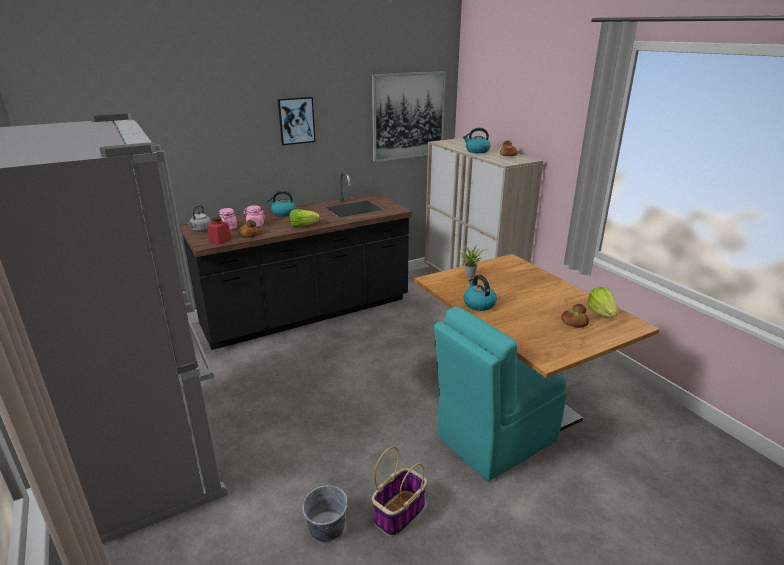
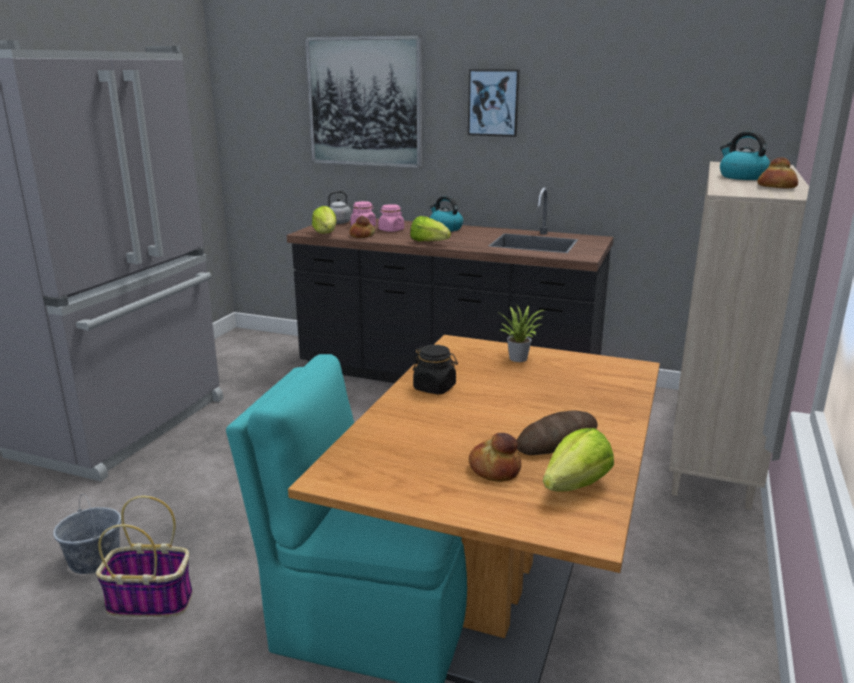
camera: 50 degrees right, 5 degrees down
red jar [207,217,231,245] -> lettuce [312,206,337,234]
picture [372,71,446,162] -> picture moved to [305,36,422,168]
kettle [464,275,497,311] -> black jar [413,345,458,394]
none -> bread [517,410,598,455]

